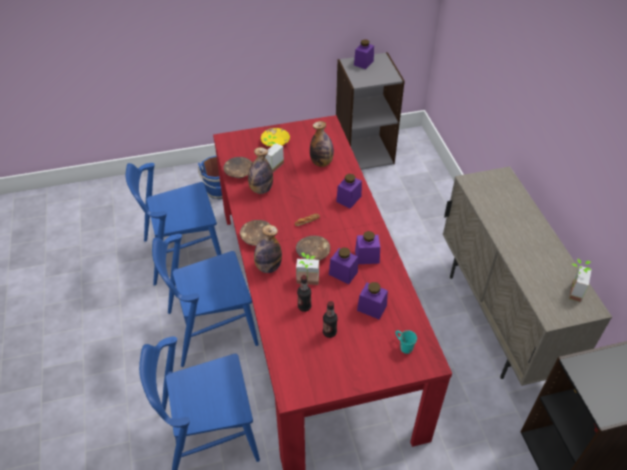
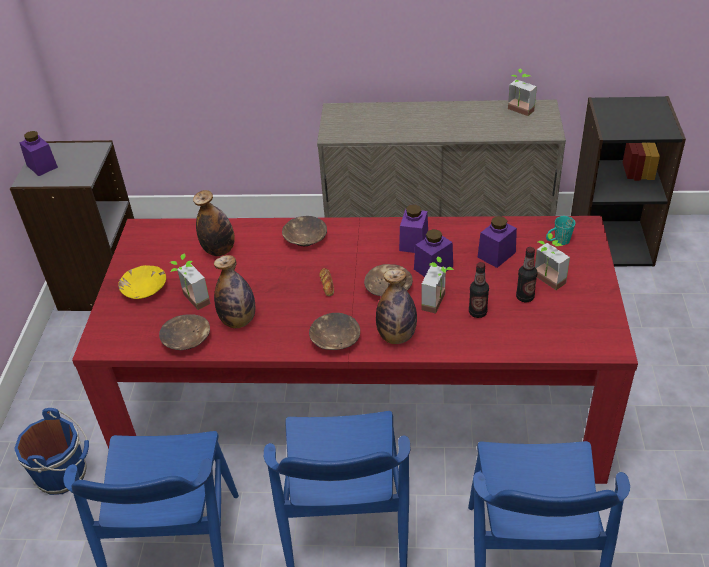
camera: 70 degrees left, 5 degrees down
purple jar [336,174,362,208] -> brown bowl [282,216,327,246]
none -> potted plant [535,233,570,290]

